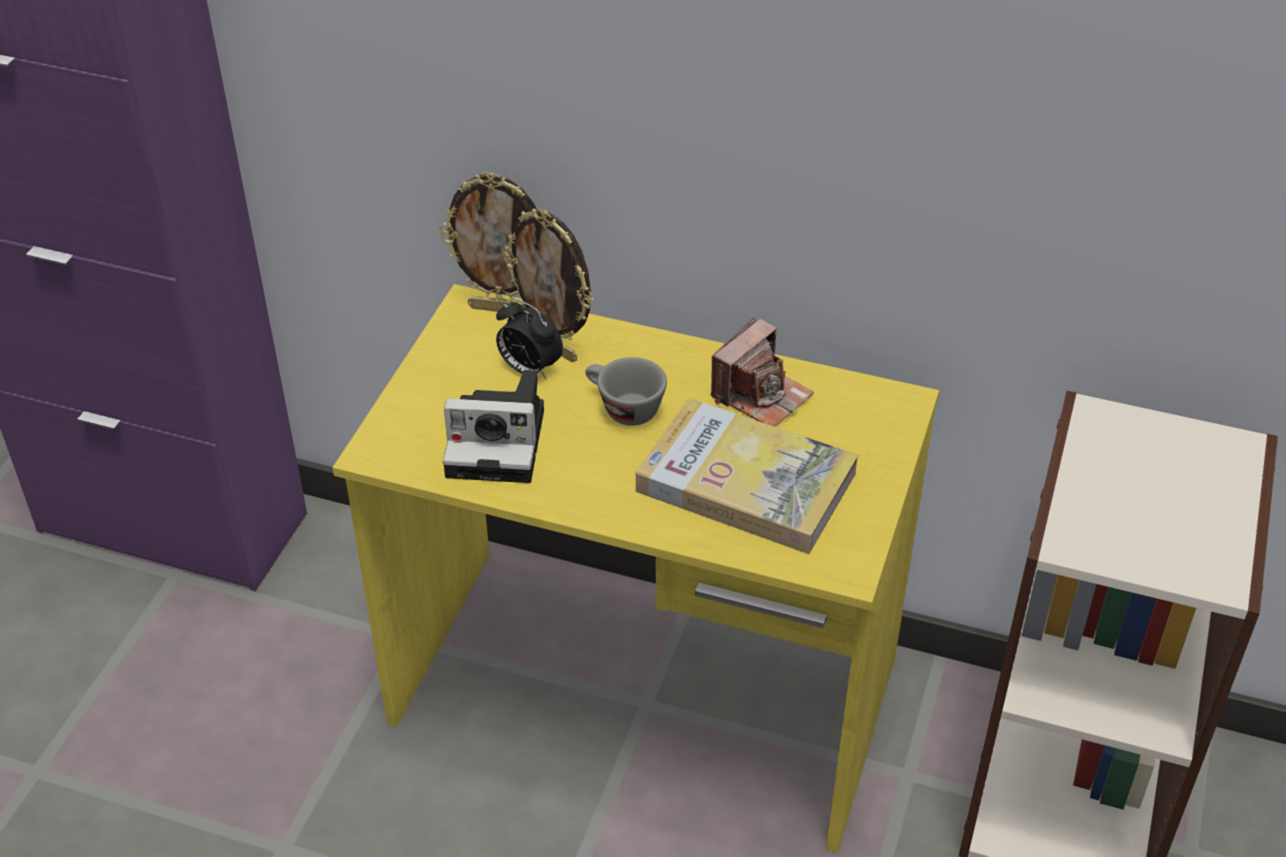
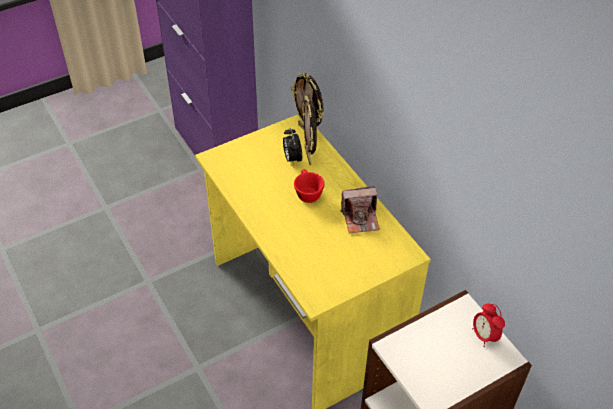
camera: 40 degrees right, 5 degrees up
camera [443,370,544,483] -> none
grey cup [585,357,667,426] -> red cup [294,169,325,203]
book [636,398,858,554] -> none
none -> alarm clock [472,304,505,347]

